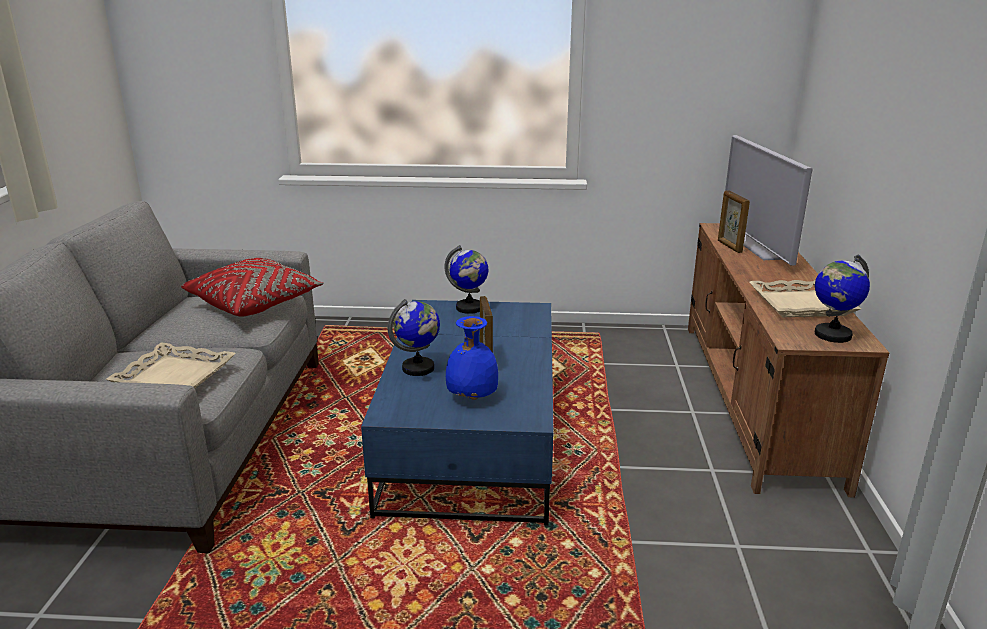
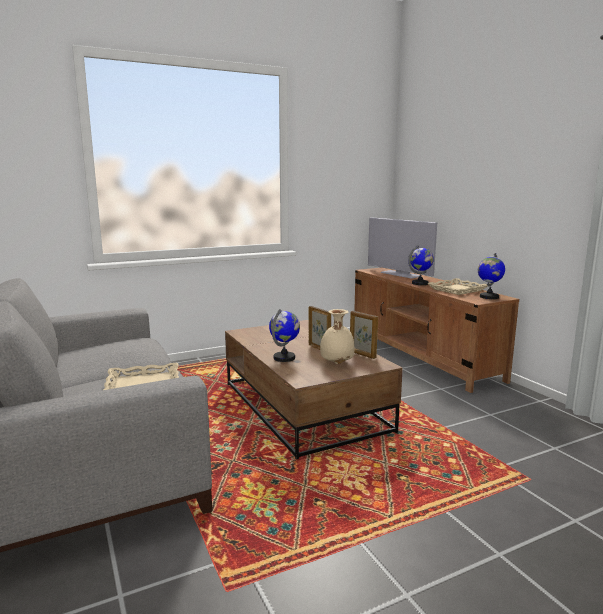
camera: 30 degrees left, 10 degrees down
red pillow [181,258,324,317] -> none
blue coffee table [361,300,554,525] -> brown coffee table [225,320,403,460]
globe [444,245,488,314] -> globe moved to [408,245,434,285]
blue vase [446,316,498,400] -> beige vase [320,309,355,364]
picture frame [718,190,750,253] -> picture frame moved to [350,311,378,359]

